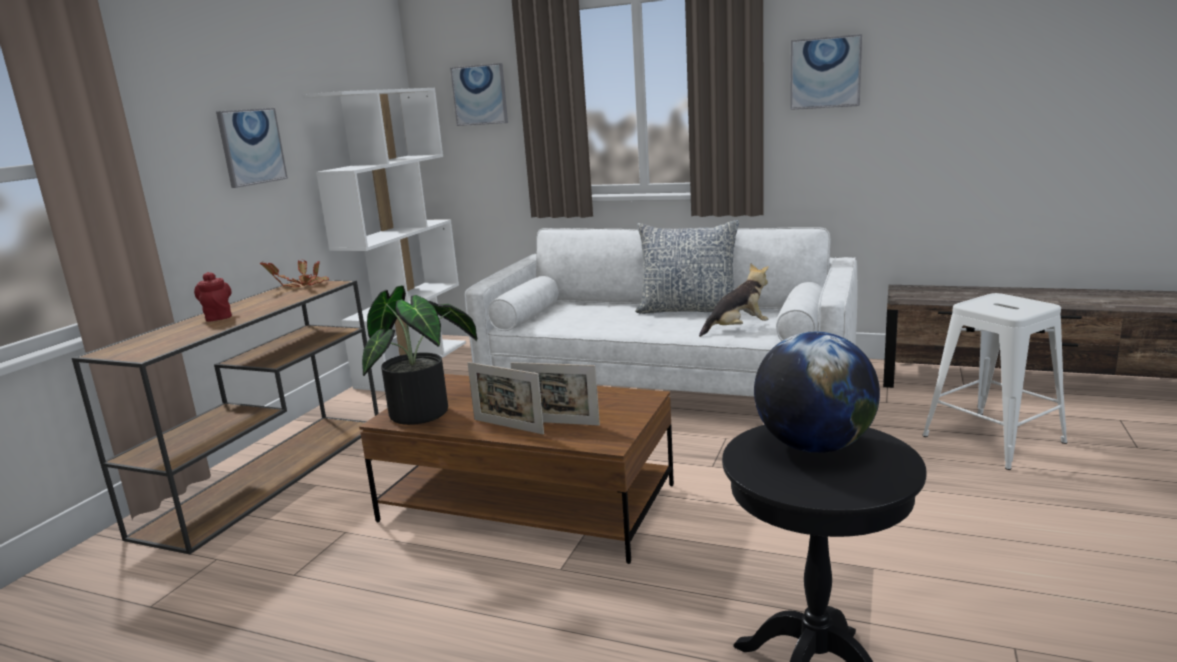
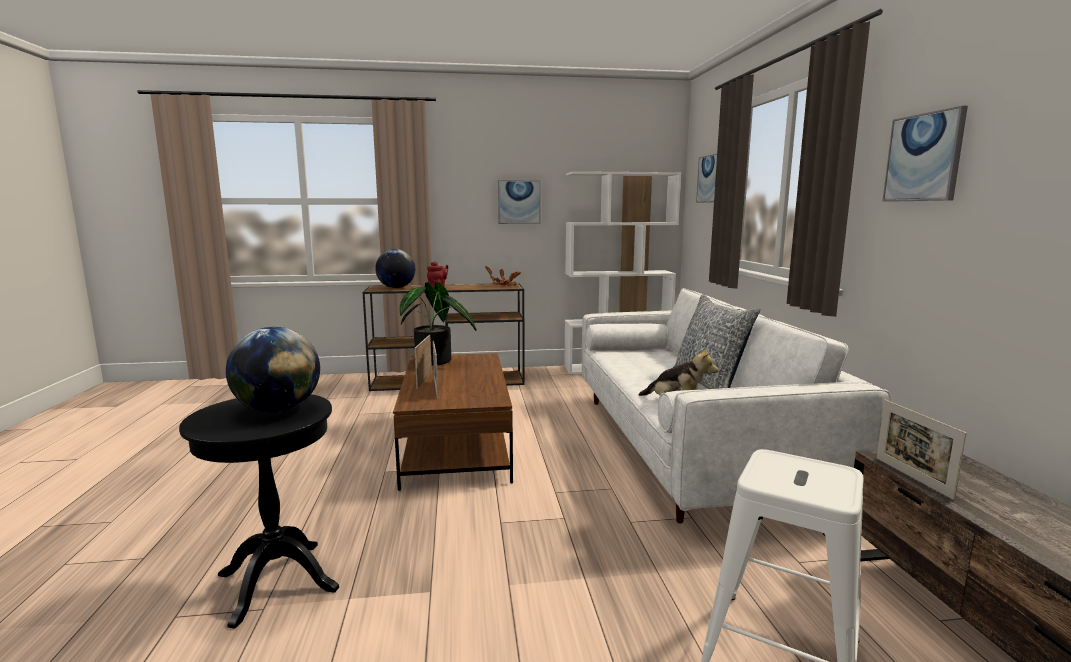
camera: 60 degrees right, 5 degrees down
none -> globe [375,249,415,288]
none -> picture frame [876,400,967,500]

